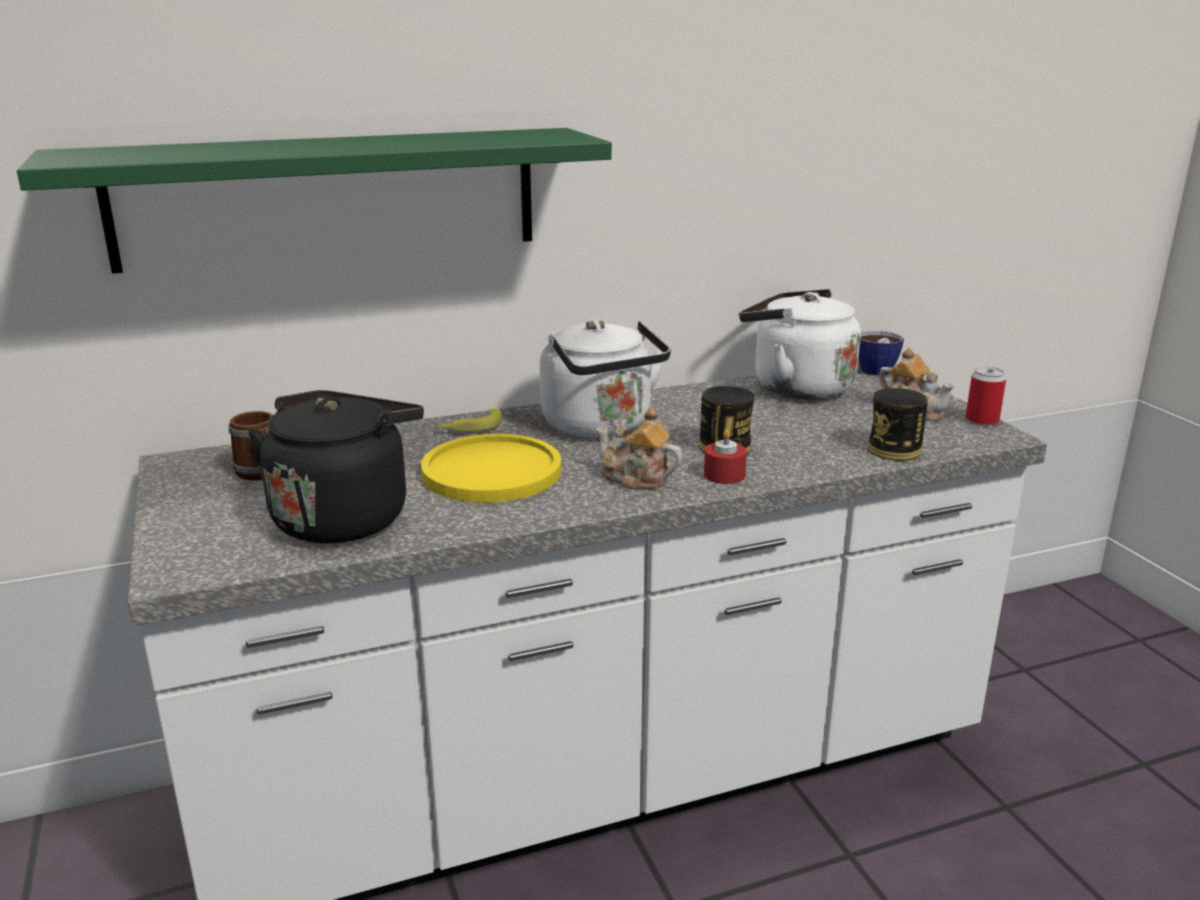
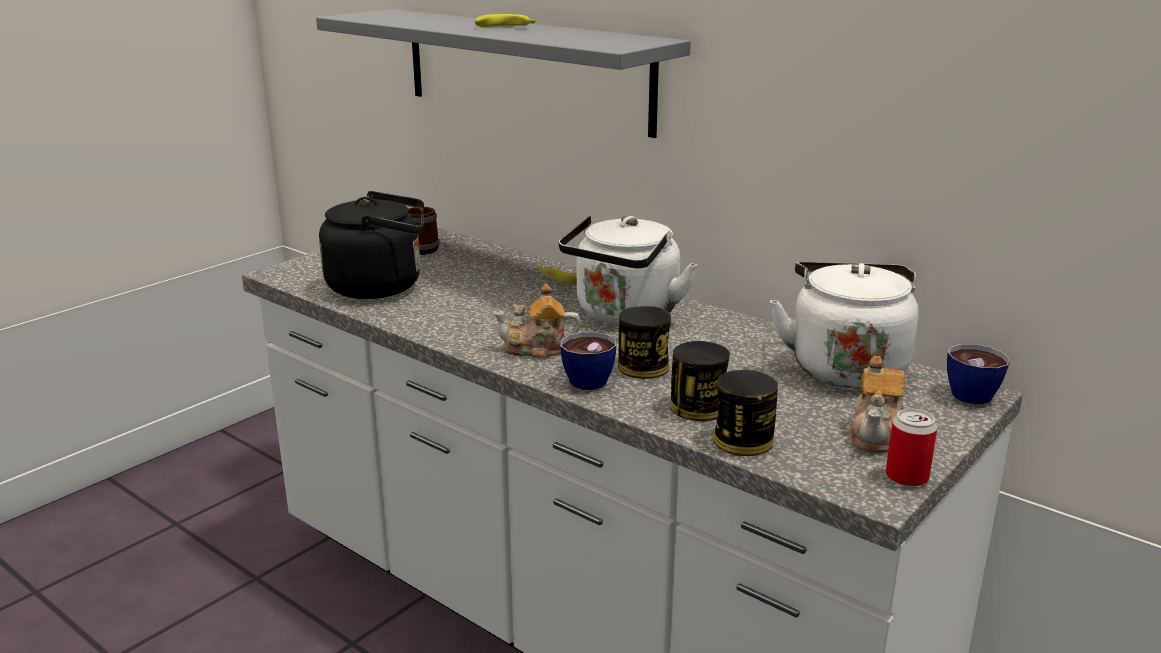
camera: 60 degrees right, 0 degrees up
green shelf [17,128,612,274] -> grey shelf [316,9,691,138]
yellow plate [421,434,561,503] -> none
teapot [596,407,683,490] -> teapot turned 90 degrees counterclockwise [493,283,581,359]
red candle [704,429,747,484] -> cup [560,332,616,390]
none -> banana [475,14,536,27]
none -> can [671,341,730,421]

